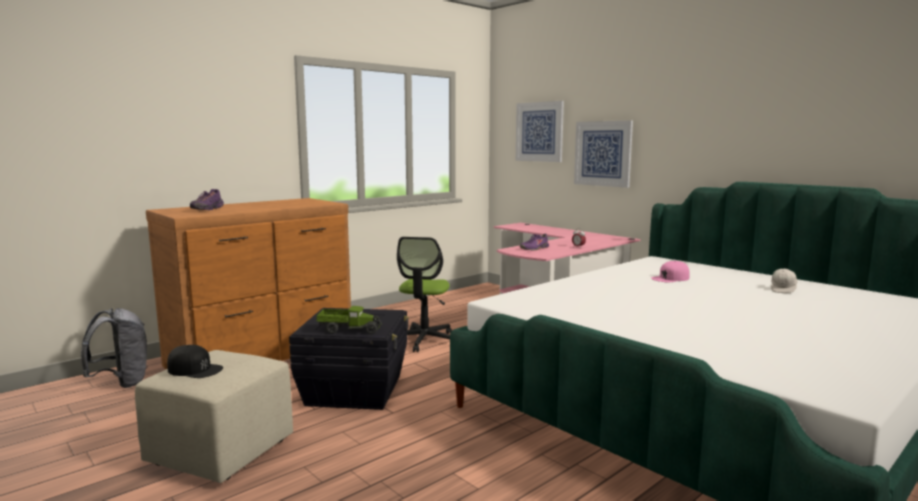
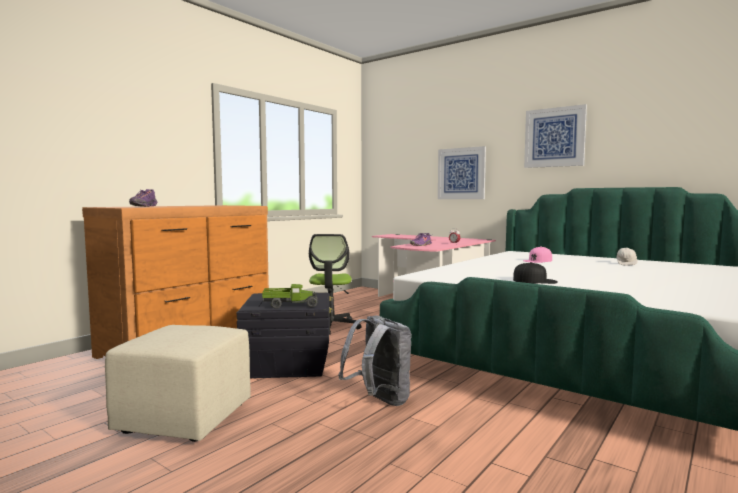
camera: 10 degrees left, 5 degrees down
grey backpack [81,308,148,388] -> grey backpack moved to [338,315,412,406]
black cap [167,345,223,378] -> black cap moved to [513,262,558,284]
picture [516,101,564,162] -> picture moved to [524,104,587,168]

